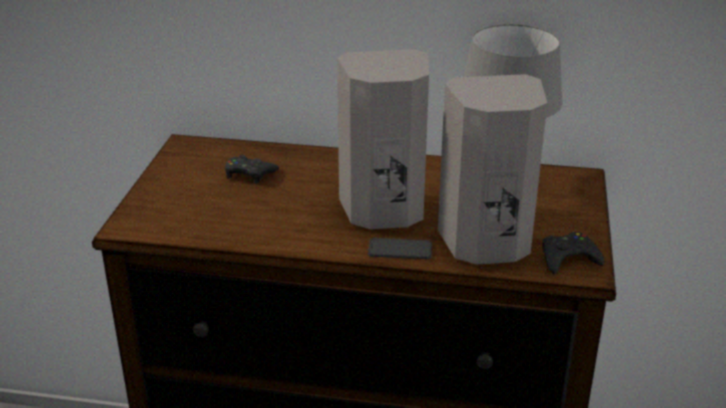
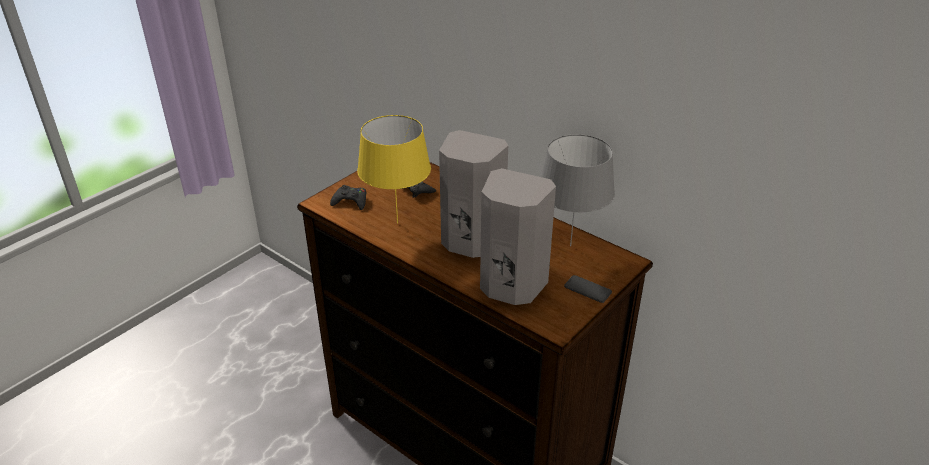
camera: 30 degrees right, 5 degrees up
phone [368,238,432,259] -> phone moved to [564,275,612,303]
black game controller [542,232,604,274] -> black game controller moved to [330,185,366,210]
none -> yellow table lamp [357,115,431,224]

